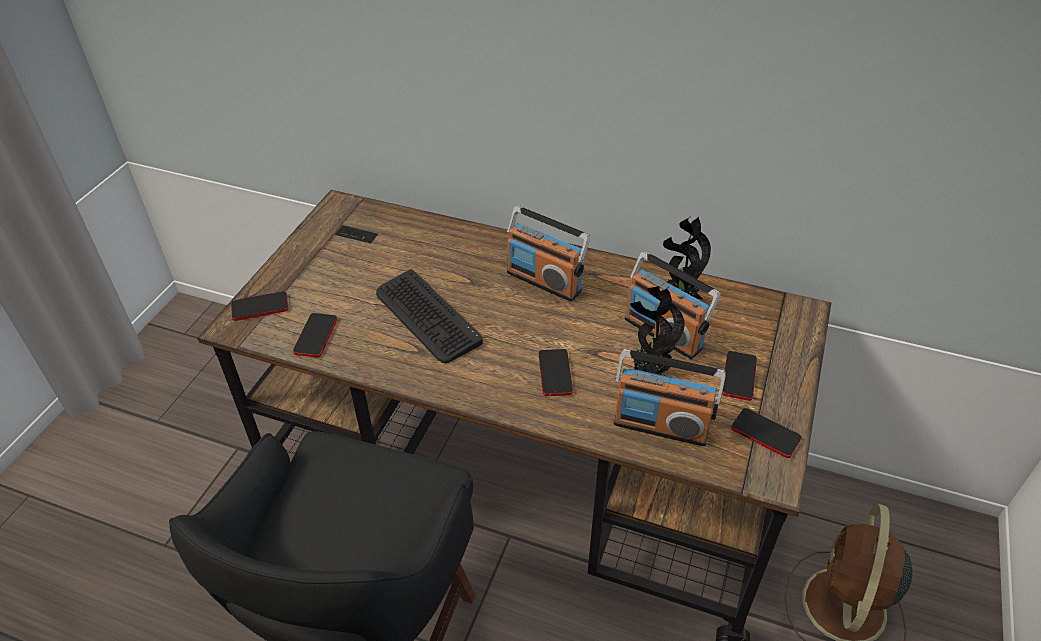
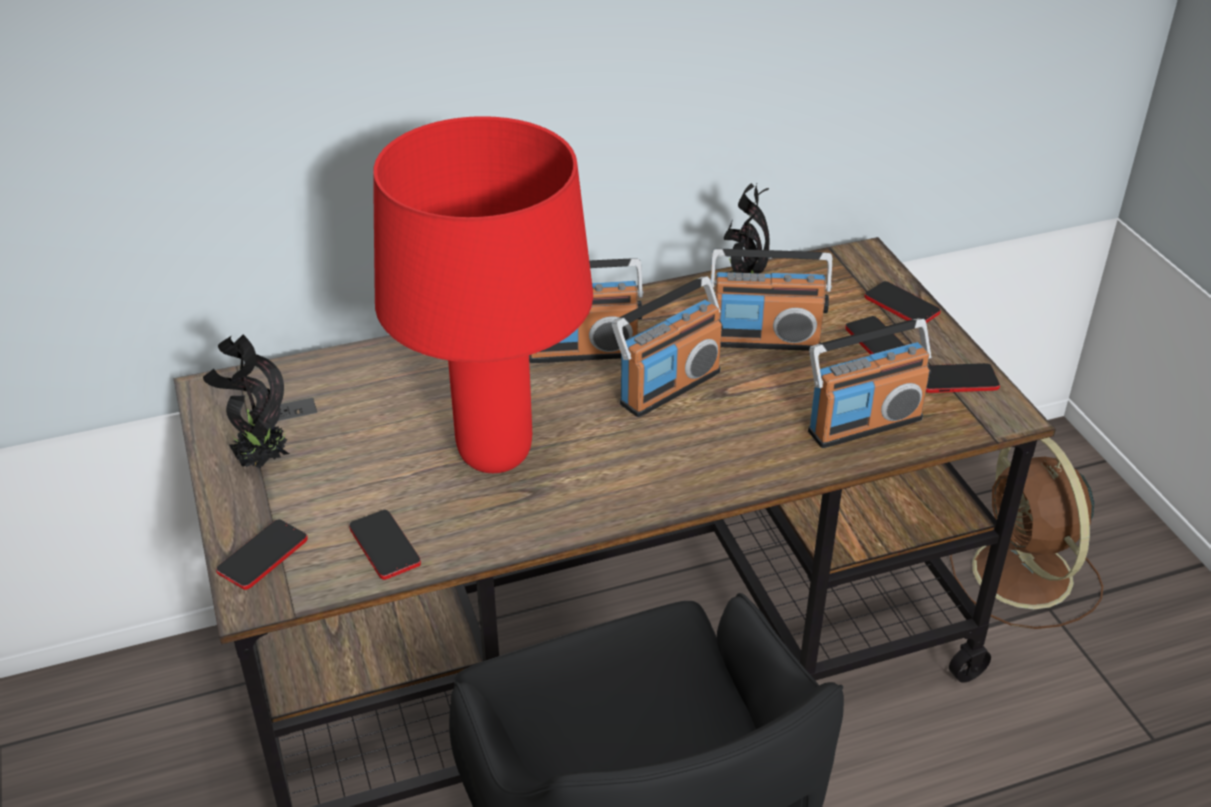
camera: 40 degrees left, 5 degrees down
keyboard [376,269,483,363] -> red table lamp [373,116,593,473]
phone [539,349,573,396] -> phone moved to [865,281,941,323]
potted plant [630,286,685,375] -> potted plant moved to [203,335,289,468]
none -> radio [612,276,723,417]

